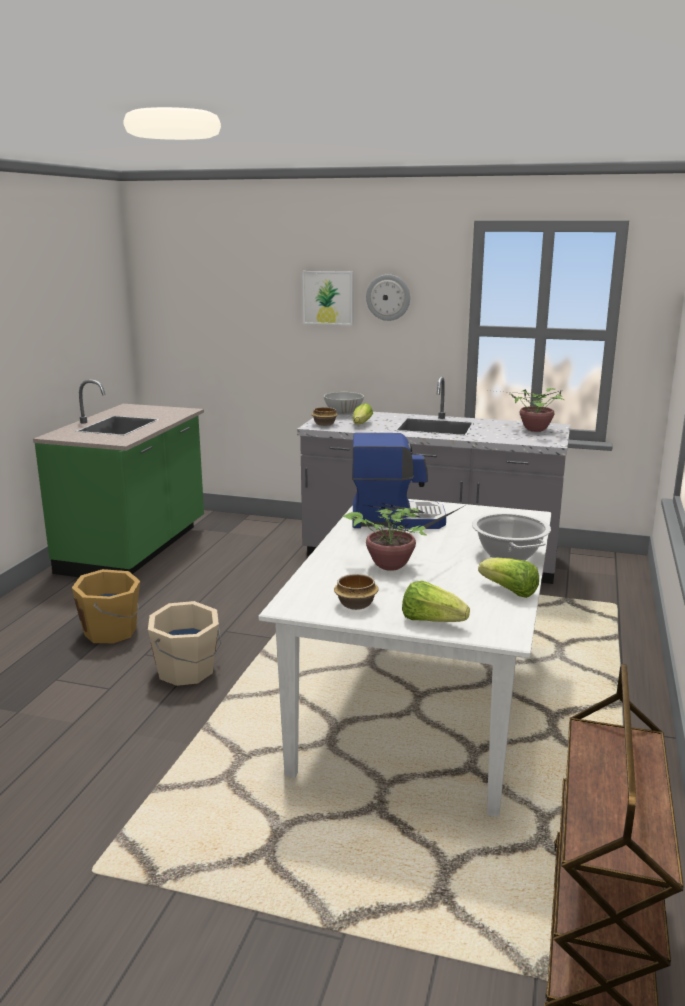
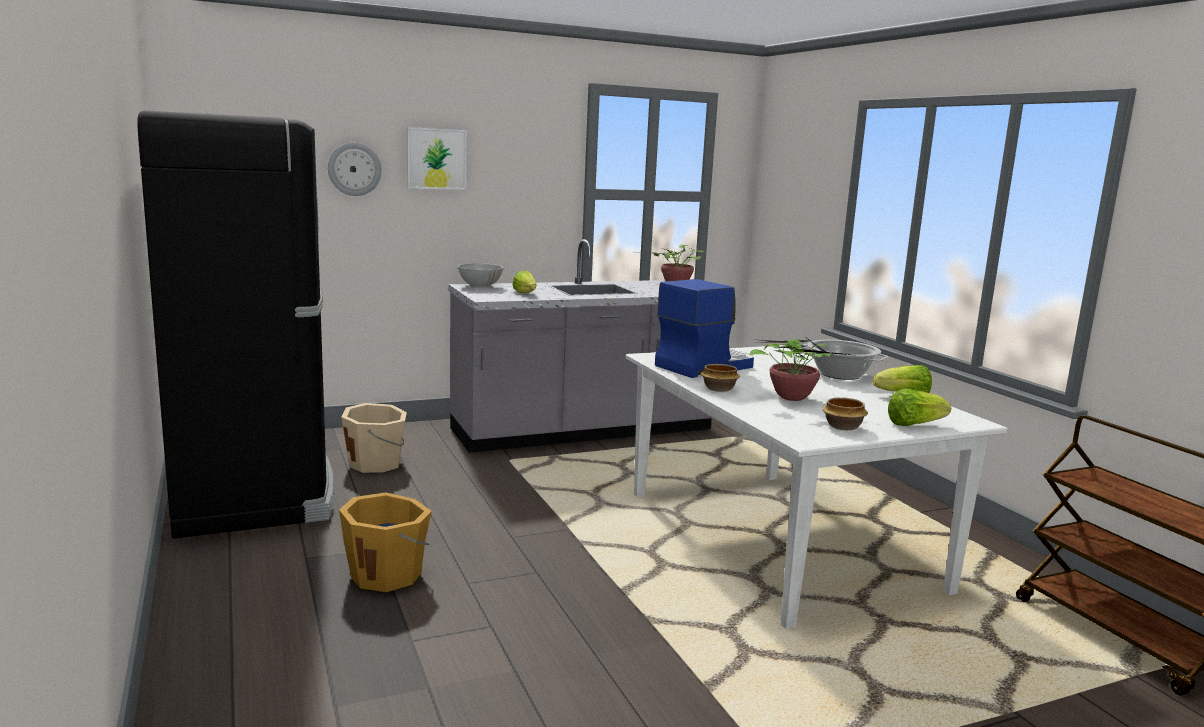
camera: 40 degrees left, 5 degrees down
green counter [33,379,204,577] -> black fridge [137,111,334,539]
beige bucket [148,601,221,686] -> beige bucket moved to [341,403,407,473]
bowl [311,407,338,426] -> bowl moved to [701,364,740,392]
wall clock [366,274,410,321] -> wall clock moved to [328,143,382,196]

